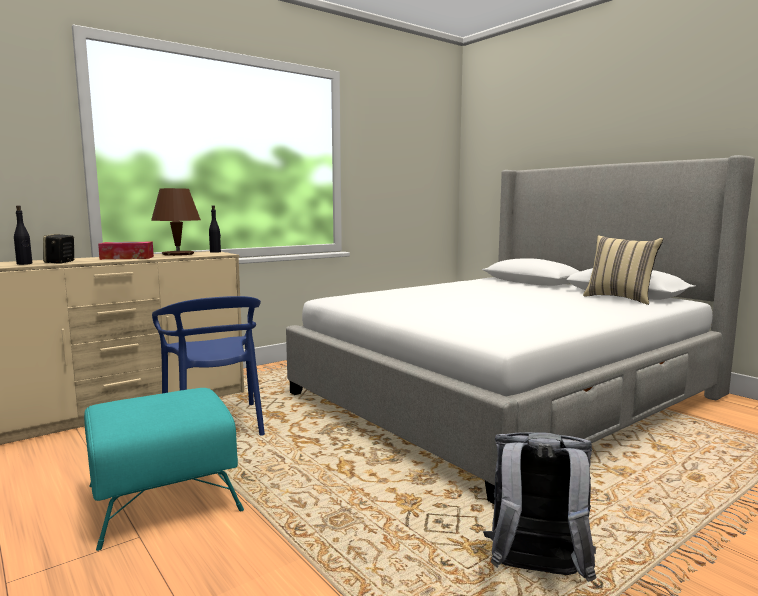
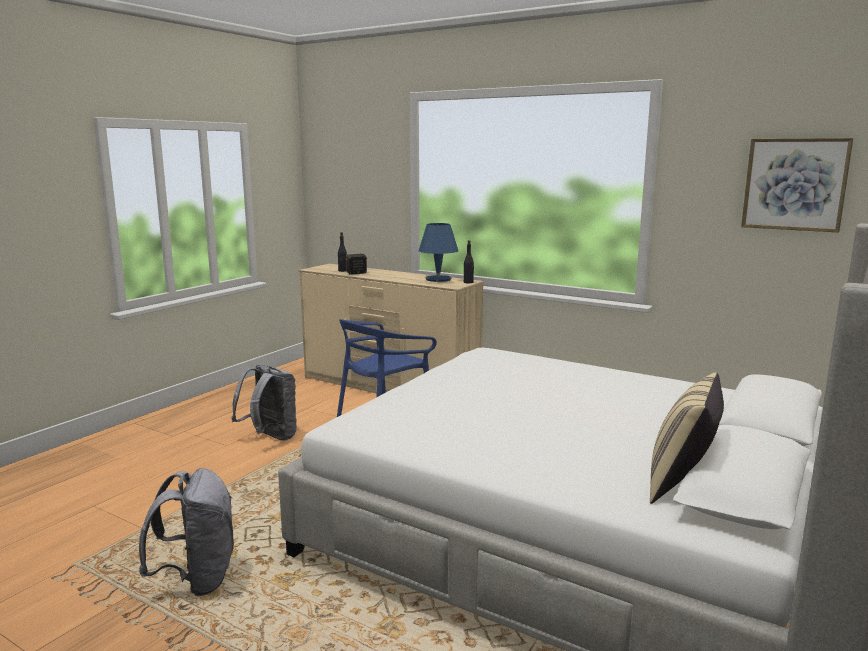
camera: 70 degrees right, 5 degrees up
turquoise ottoman [84,388,244,551] -> grey backpack [232,365,297,441]
tissue box [98,242,154,260] -> none
brown table lamp [151,188,201,256] -> blue table lamp [419,223,458,282]
none -> picture [741,138,853,233]

